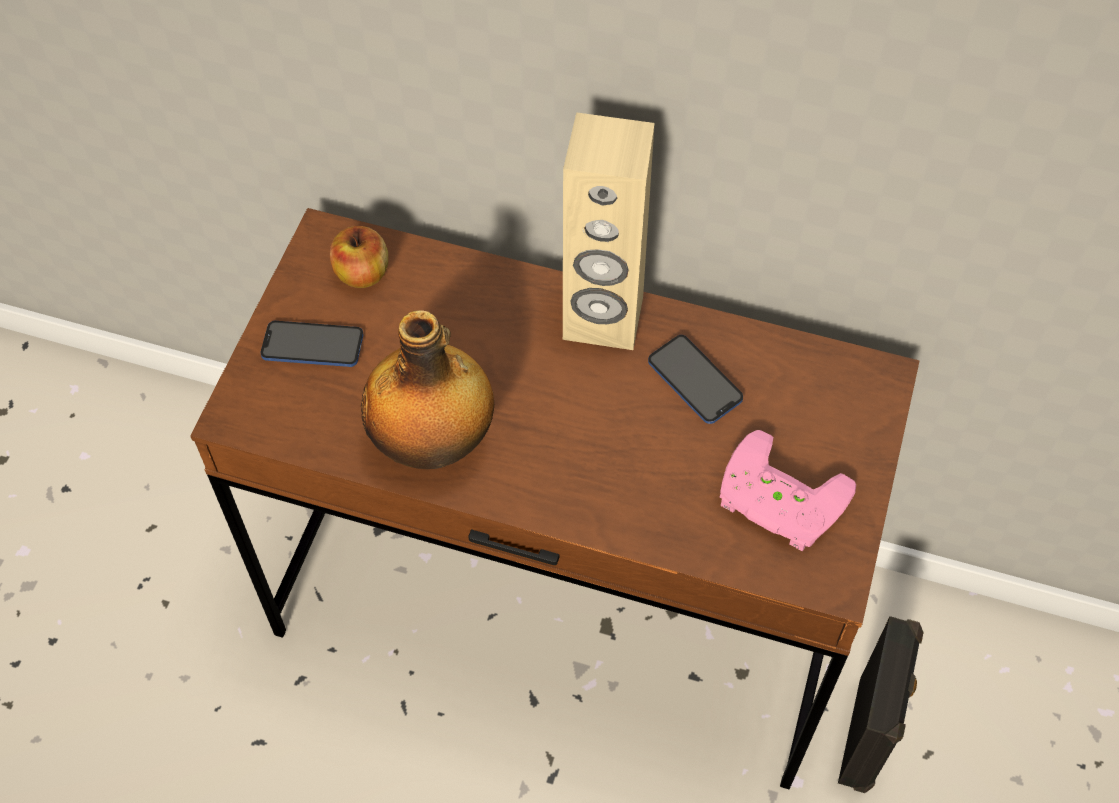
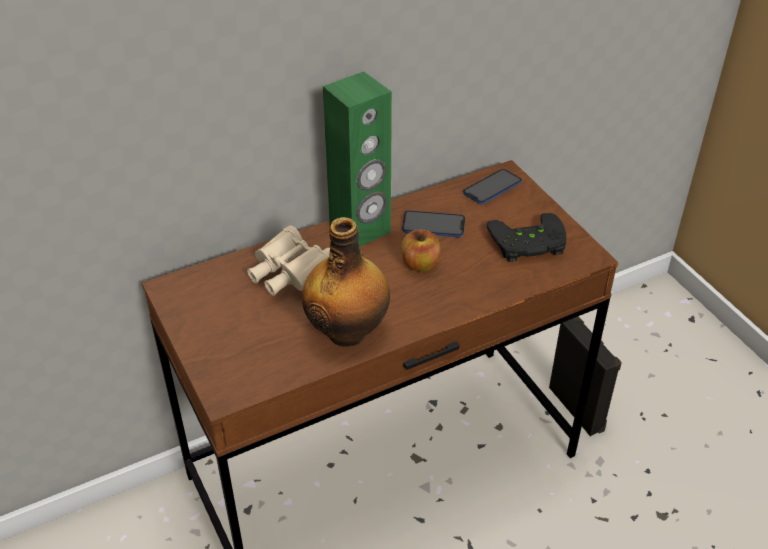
camera: 45 degrees left, 15 degrees down
phone [261,321,364,367] -> phone moved to [463,169,522,204]
apple [330,226,388,288] -> apple moved to [401,230,441,272]
beige speaker [563,112,655,350] -> green speaker [323,72,392,247]
pink game controller [720,430,856,551] -> black game controller [487,213,566,262]
none -> beige binoculars [247,226,330,296]

